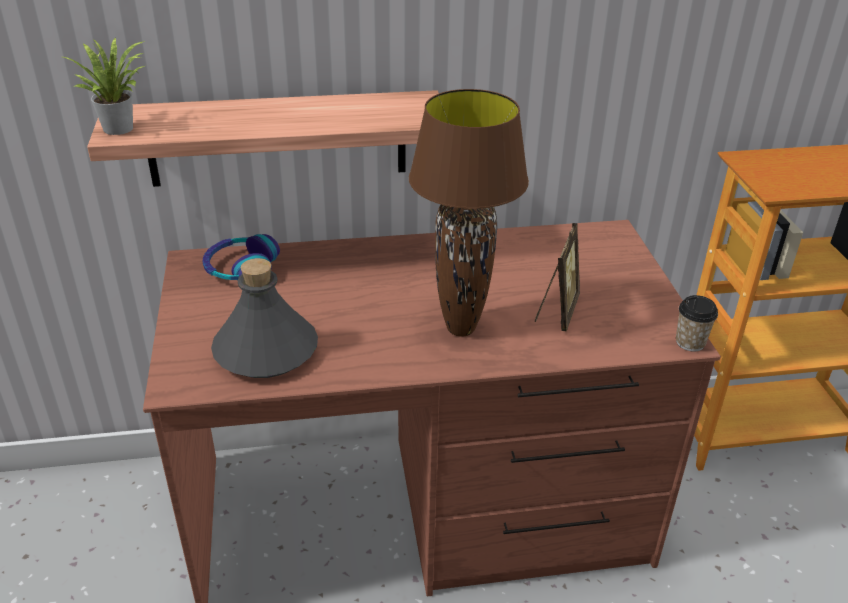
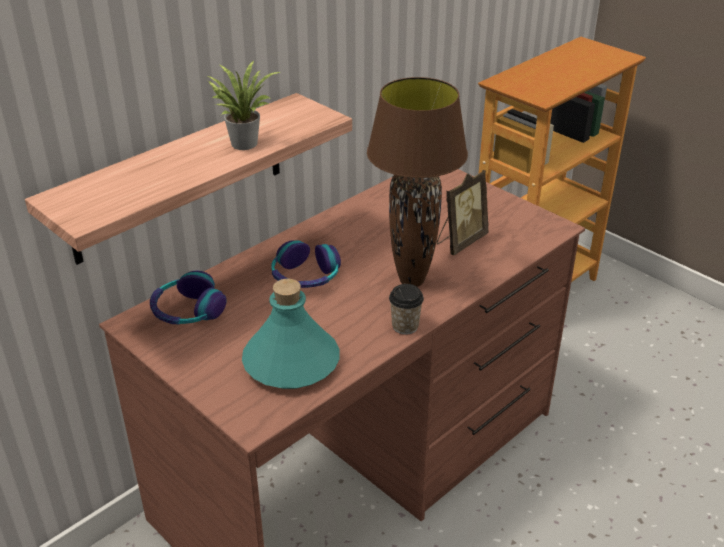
camera: 35 degrees left, 0 degrees up
potted plant [63,38,145,135] -> potted plant moved to [207,61,280,150]
grey bottle [211,258,318,378] -> turquoise bottle [242,279,340,389]
picture frame [535,223,580,331] -> picture frame turned 60 degrees clockwise [436,170,488,255]
cup [676,295,718,351] -> cup moved to [389,284,424,335]
none -> headphones [272,240,341,288]

